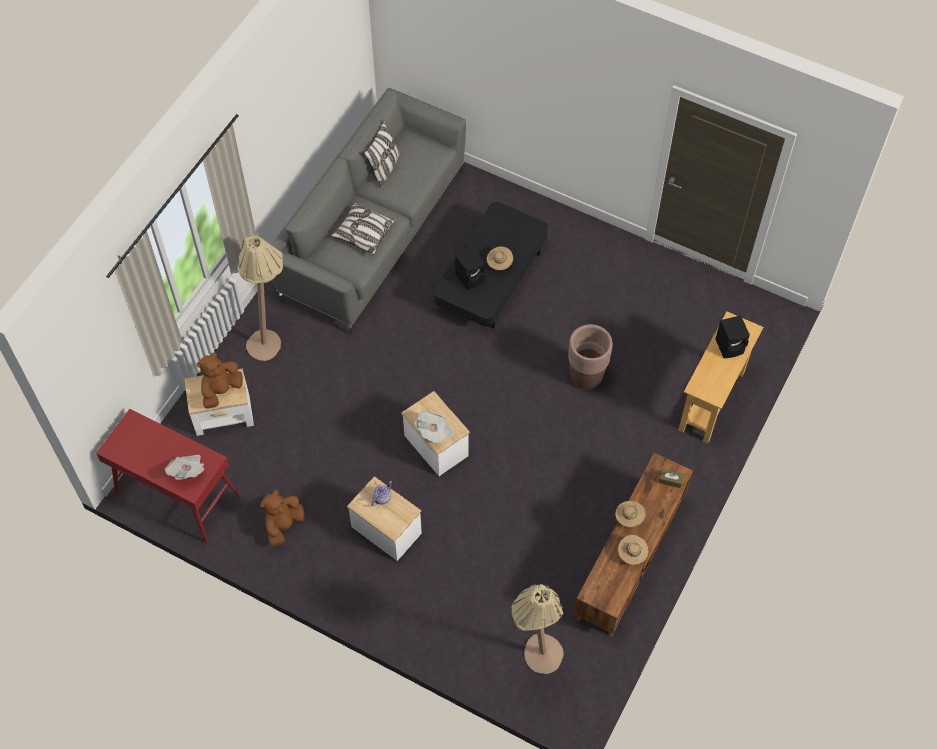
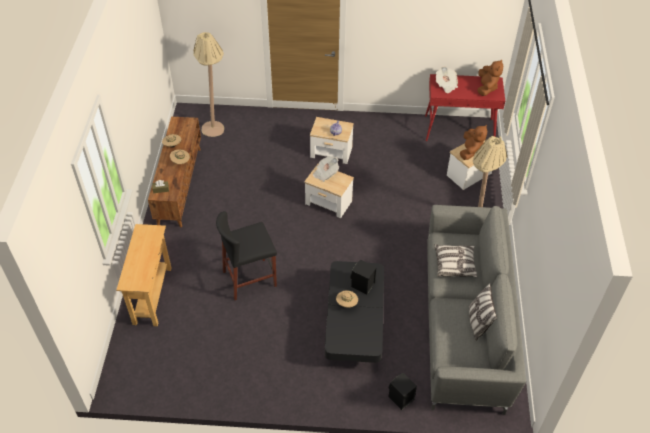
camera: 155 degrees right, 10 degrees down
brown plush toy [260,490,305,546] -> brown plush toy moved to [477,59,503,96]
brown planter [568,324,613,389] -> black stool [216,211,277,300]
black speaker [715,315,750,358] -> black speaker moved to [388,373,417,410]

